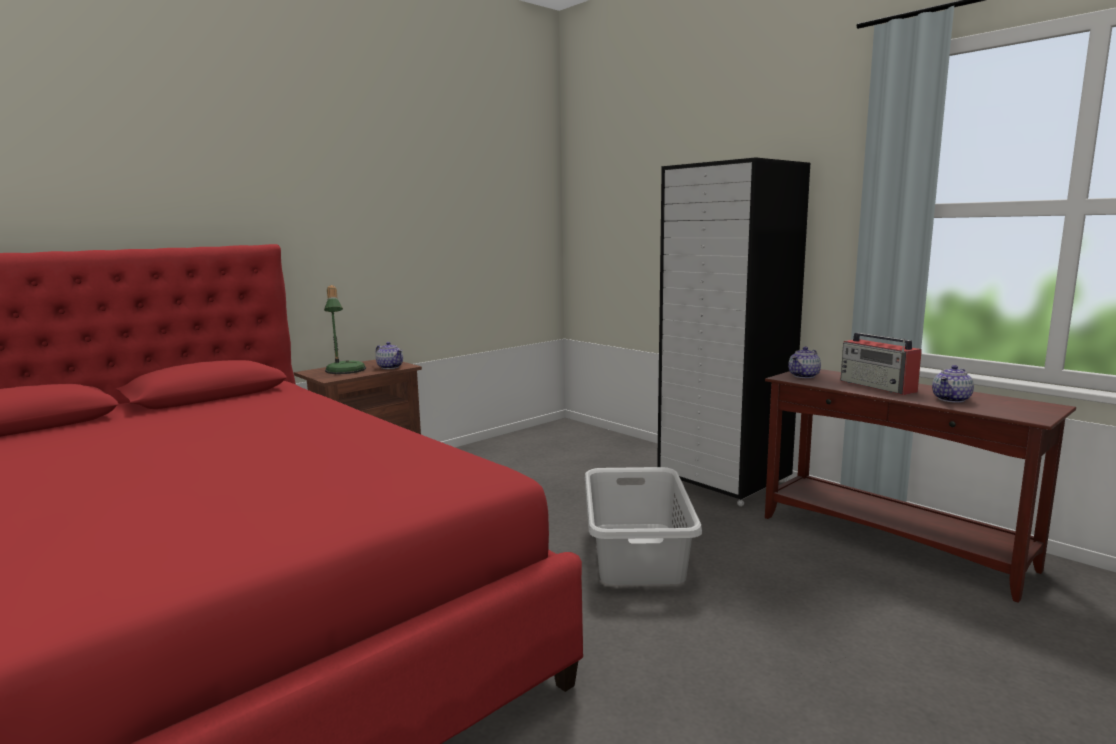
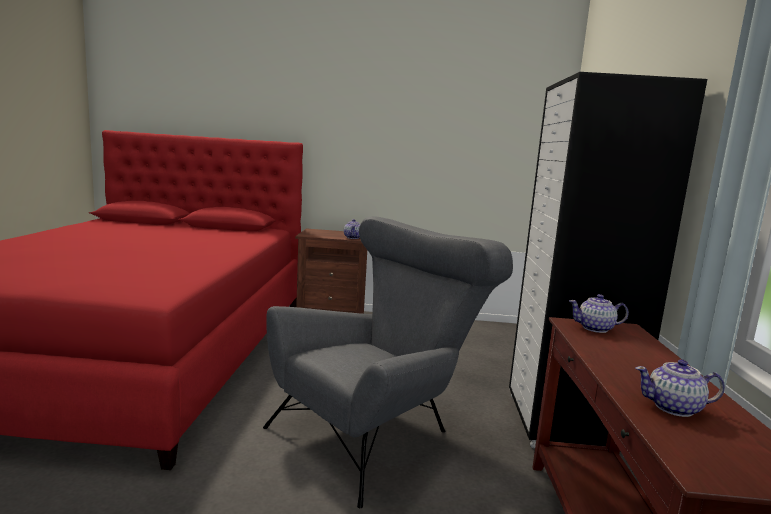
camera: 45 degrees right, 0 degrees up
table lamp [324,285,366,374] -> none
grey laundry basket [585,467,702,585] -> grey armchair [263,216,513,508]
radio [840,333,922,395] -> none

